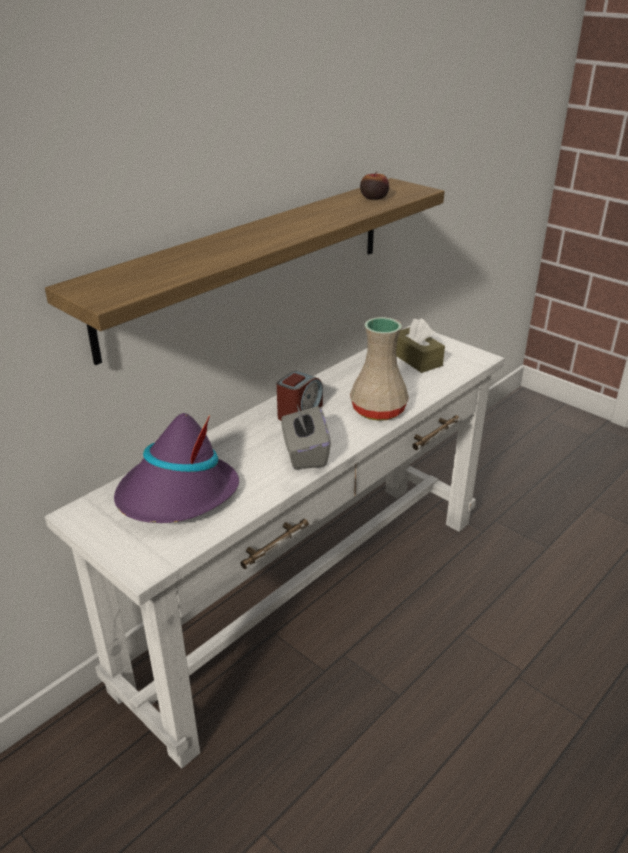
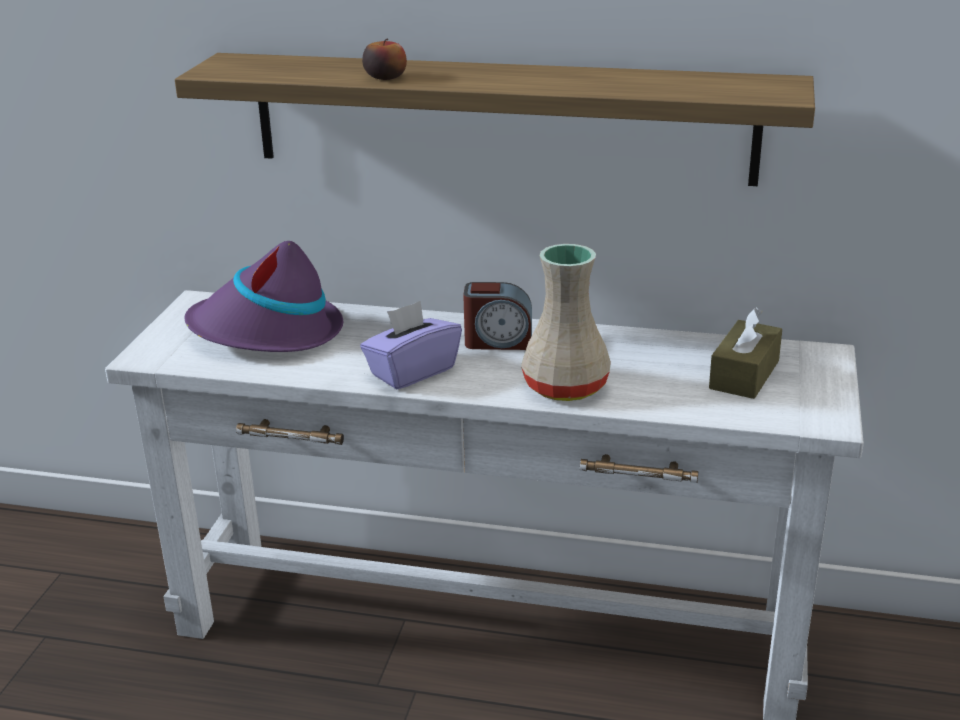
camera: 60 degrees right, 5 degrees down
grey tissue box [281,404,331,469] -> purple tissue box [360,301,462,390]
apple [360,171,389,200] -> apple moved to [362,38,407,80]

